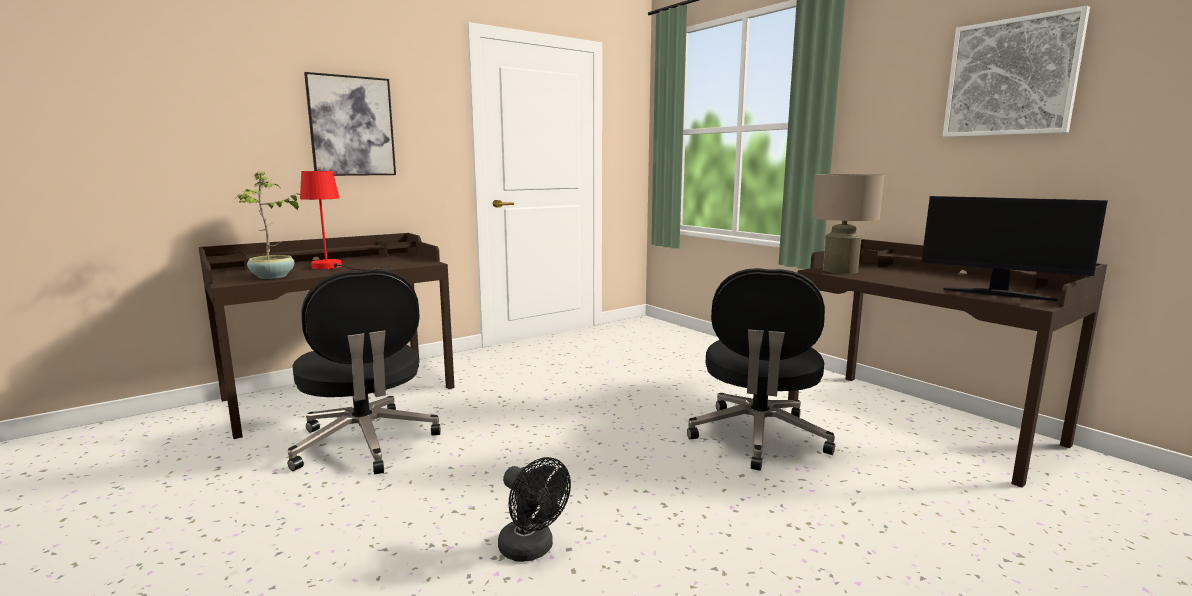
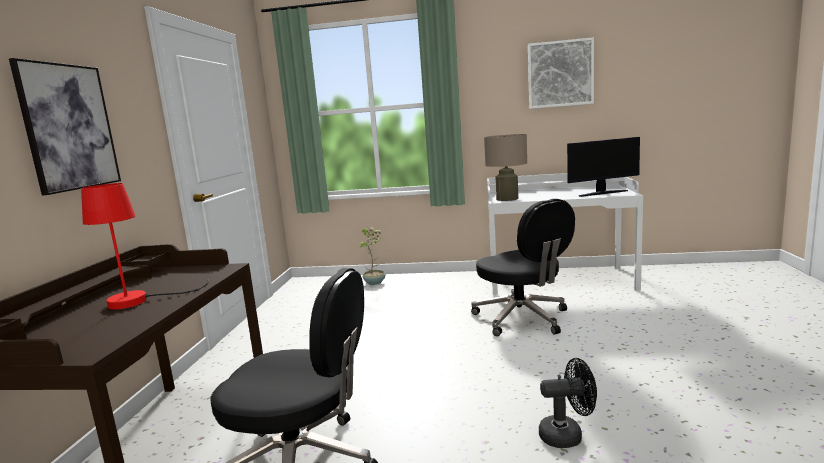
camera: 45 degrees left, 0 degrees up
potted plant [234,172,304,279] -> potted plant moved to [359,228,385,285]
brown desk [788,239,1107,488] -> white desk [487,173,643,295]

